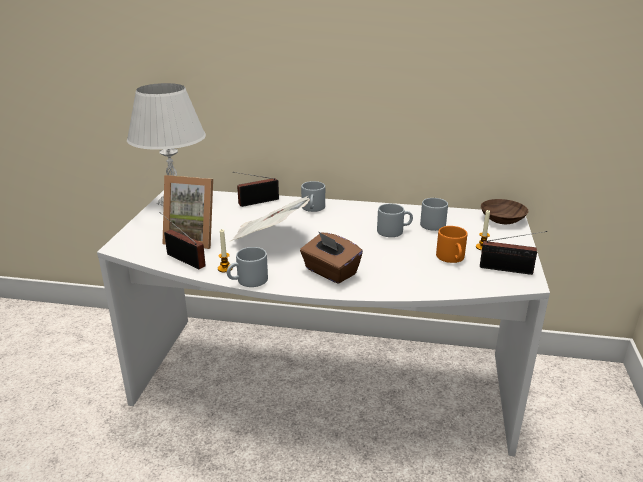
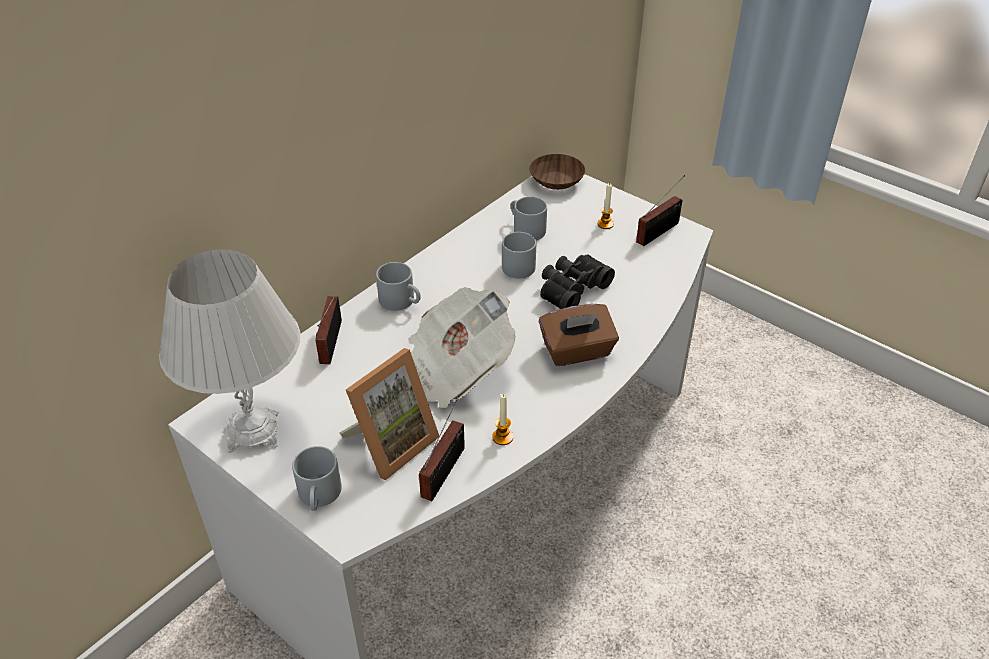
camera: 60 degrees left, 15 degrees up
radio [159,212,206,269] -> radio turned 135 degrees clockwise [419,395,465,501]
grey mug [227,247,268,287] -> grey mug moved to [292,446,342,511]
orange mug [436,226,467,263] -> none
none -> black binoculars [540,255,615,309]

